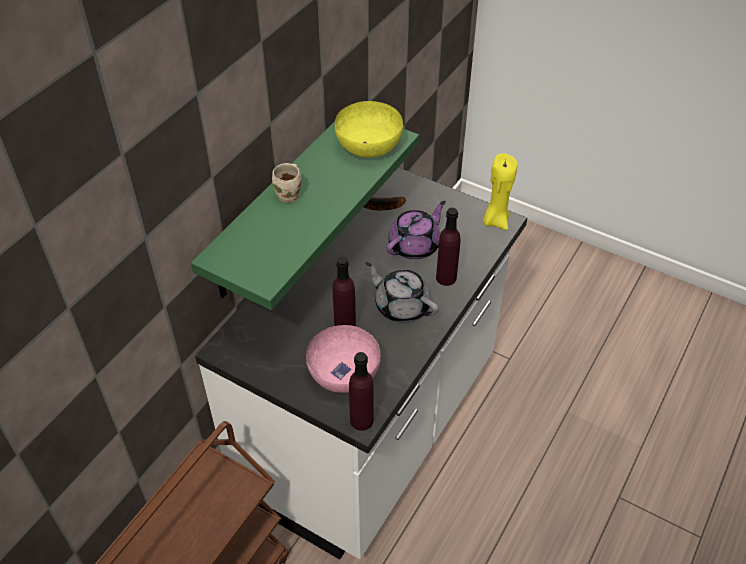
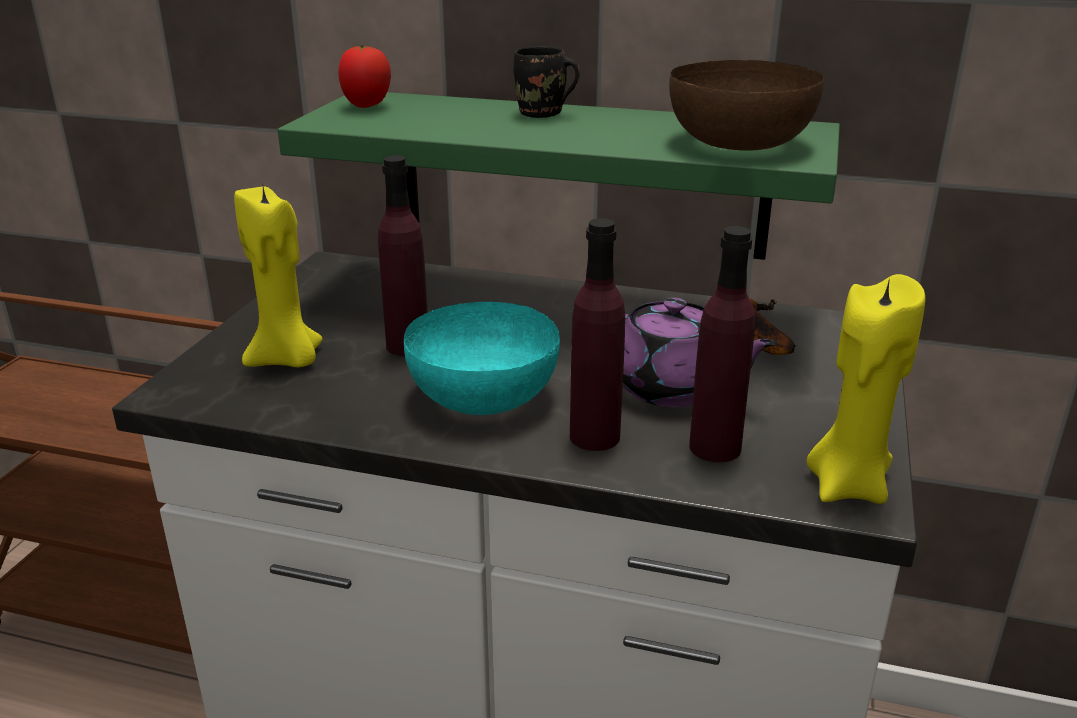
camera: 75 degrees right, 20 degrees down
beige mug [272,163,301,203] -> black mug [514,46,580,118]
pink bowl [306,325,381,393] -> yellow candle [234,182,323,367]
yellow bowl [335,101,403,158] -> brown bowl [669,60,824,151]
purple bottle [349,352,374,431] -> purple bottle moved to [689,226,755,462]
grey teapot [365,262,439,323] -> turquoise bowl [404,302,560,415]
none -> tomato [338,45,391,108]

